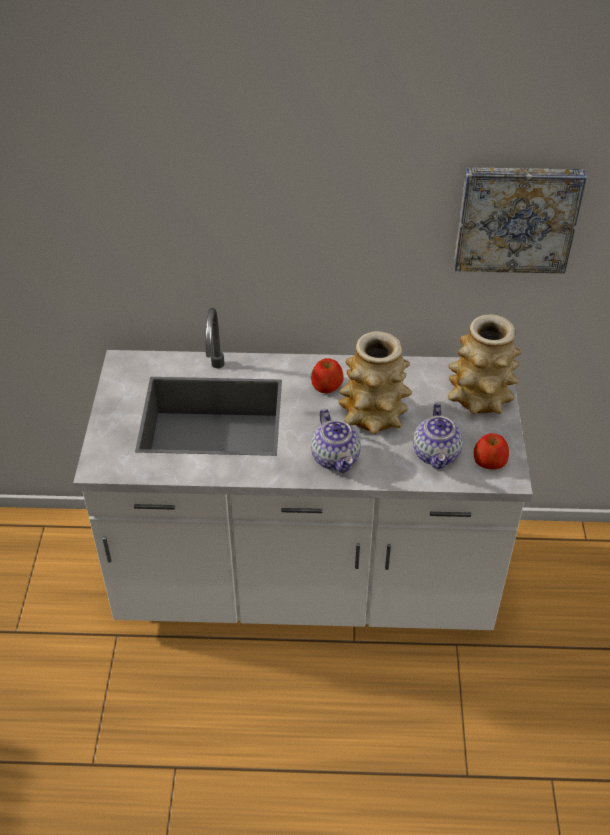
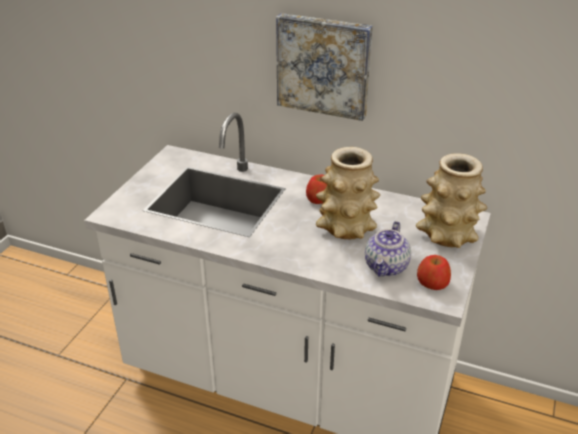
camera: 20 degrees right, 10 degrees down
teapot [311,409,361,473] -> none
picture [454,167,587,273] -> picture moved to [276,13,373,121]

